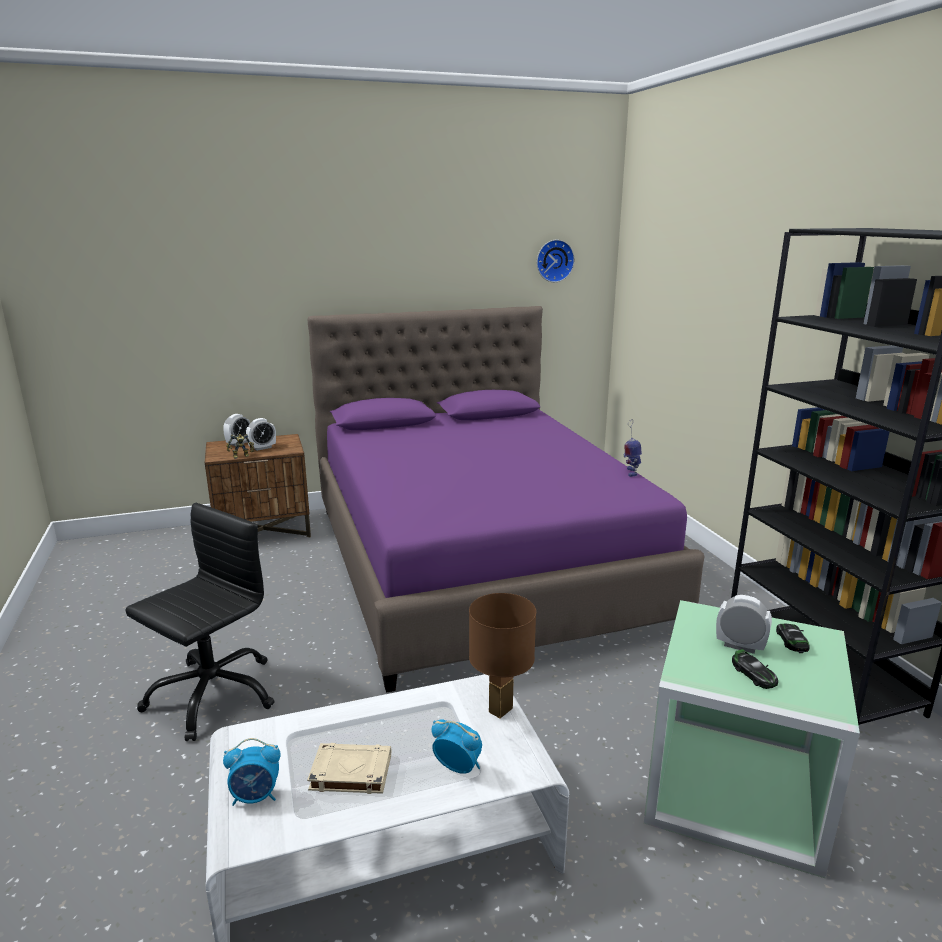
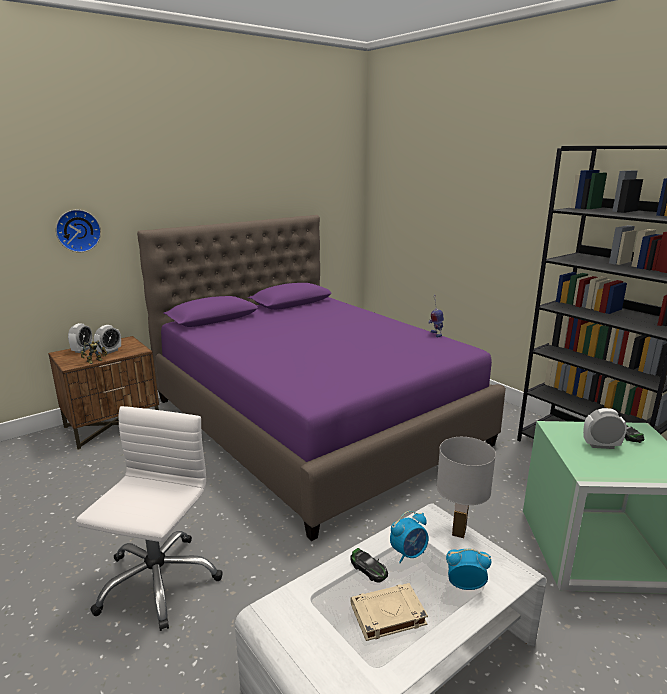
camera: 20 degrees left, 0 degrees up
black office chair [125,503,274,741] -> white office chair [76,406,223,631]
alarm clock [223,738,281,806] -> alarm clock moved to [390,511,429,563]
brown table lamp [469,593,536,718] -> white table lamp [437,437,496,538]
wall clock [537,240,575,282] -> wall clock moved to [56,210,101,252]
toy car [732,649,778,689] -> toy car moved to [351,548,388,583]

